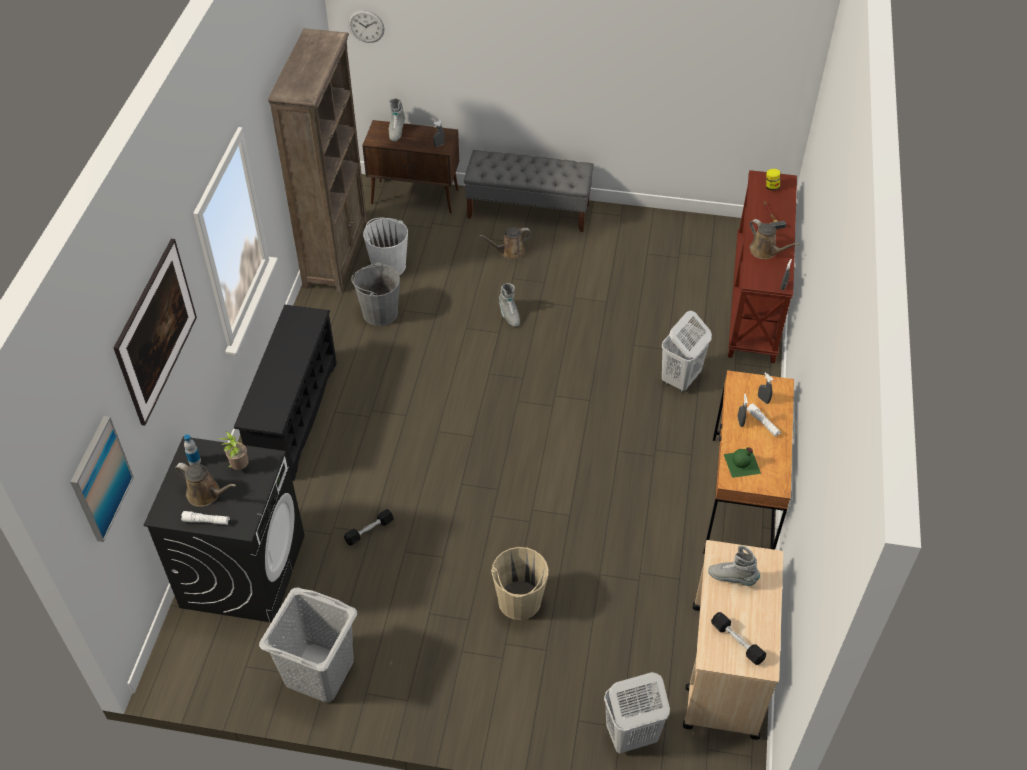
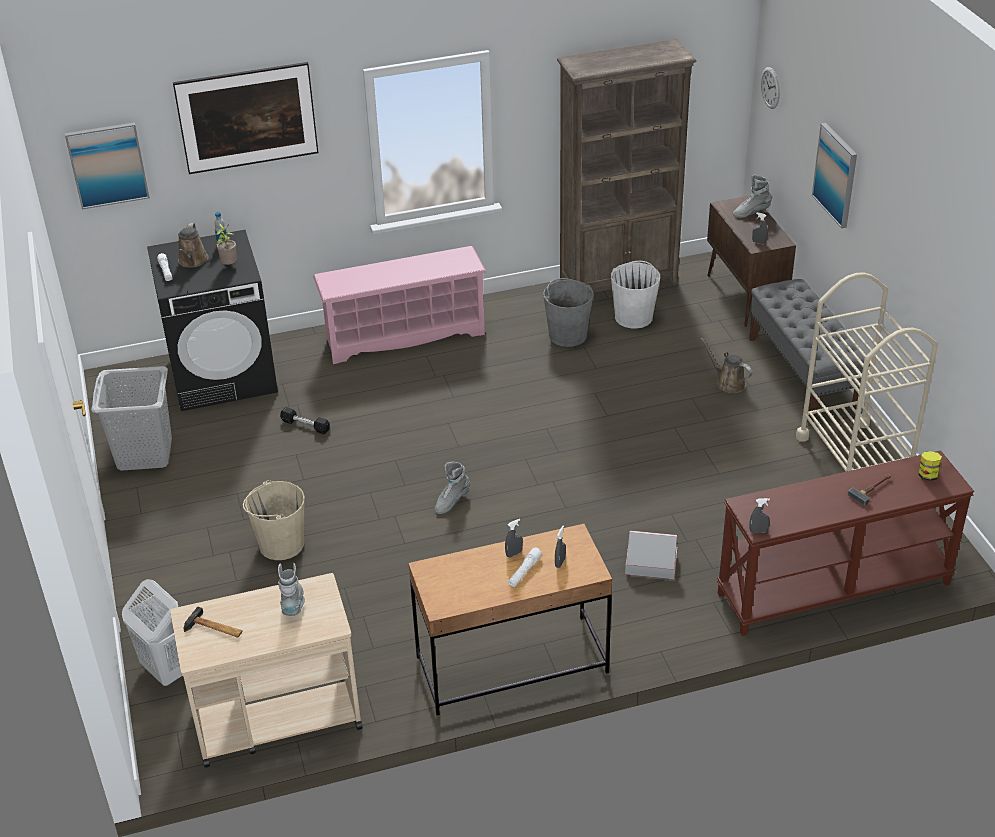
camera: 65 degrees right, 10 degrees down
black shoe rack [234,305,337,481] -> pink shoe rack [313,246,486,364]
grey boot [499,283,520,327] -> grey boot moved to [435,462,470,514]
white laundry basket [662,311,712,393] -> cardboard box [625,531,677,579]
black dumbbell [711,612,766,665] -> hammer [183,607,243,638]
green bottle [724,448,761,478] -> none
brown watering can [749,219,799,259] -> none
none -> beige cart [796,272,938,472]
none -> picture [812,123,857,228]

